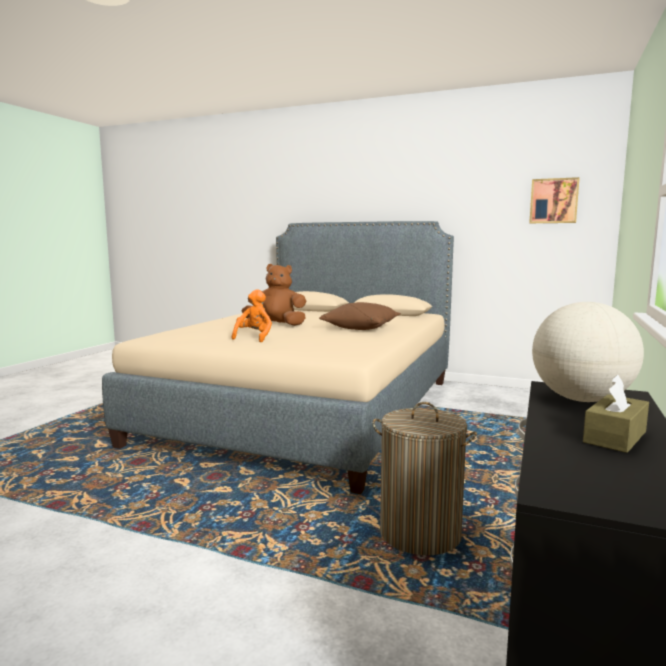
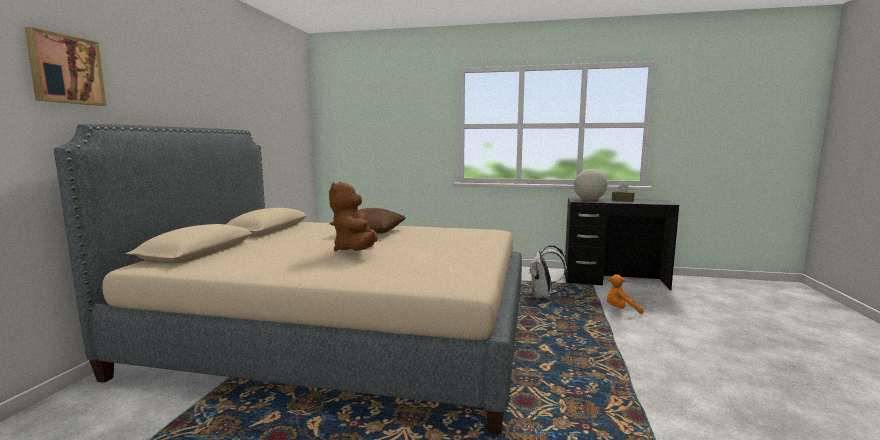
camera: 100 degrees left, 0 degrees up
orange plush toy [232,289,272,342] -> orange plush toy moved to [607,274,644,314]
laundry basket [372,402,477,555] -> white backpack [529,245,568,298]
picture [529,177,580,223] -> picture moved to [25,27,106,106]

